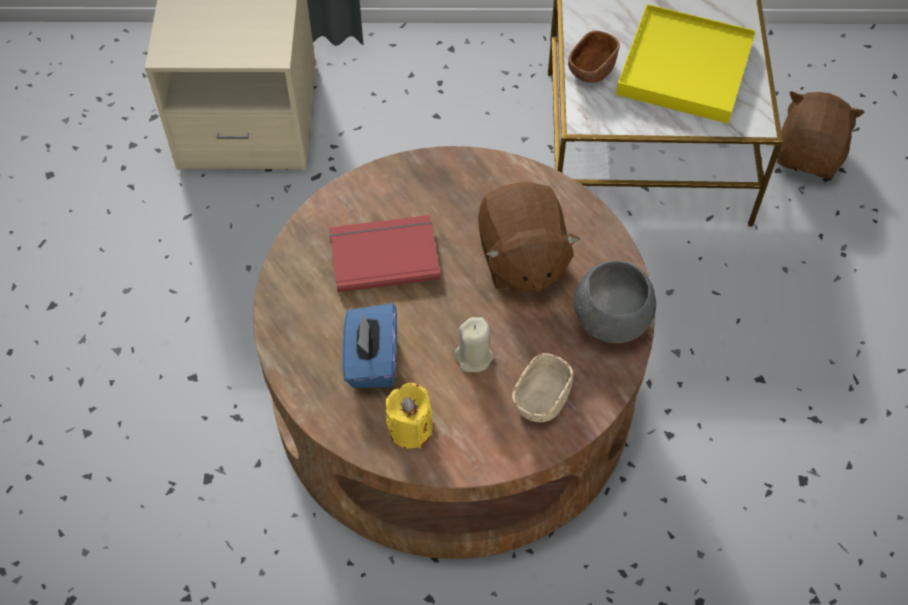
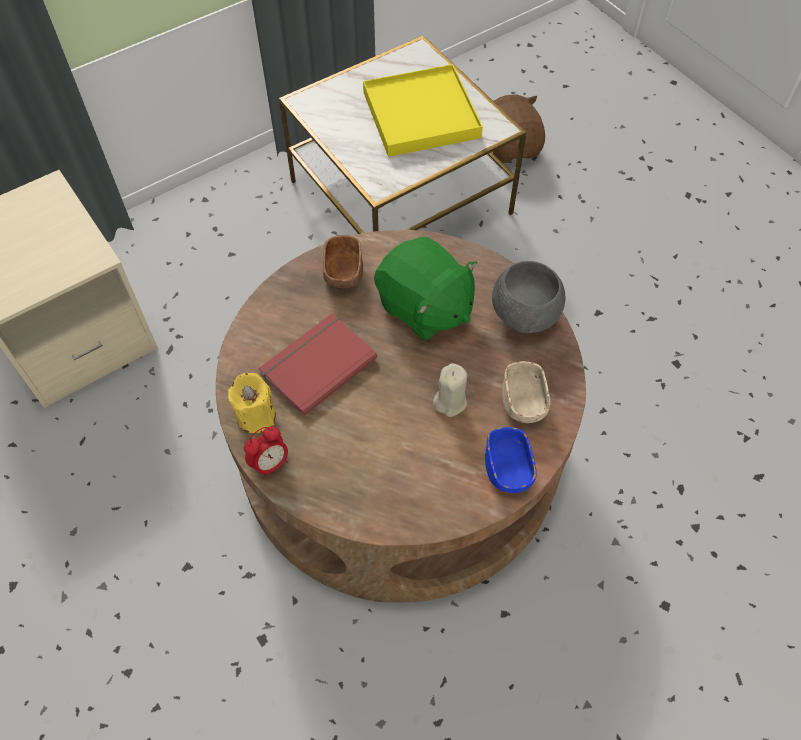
camera: 35 degrees left, 0 degrees up
blue tissue box [342,303,397,388] -> none
yellow candle [385,383,433,449] -> yellow candle moved to [228,373,276,433]
brown plush toy [478,182,580,292] -> green plush toy [374,237,477,341]
brown bowl [568,31,620,83] -> brown bowl moved to [323,235,363,288]
none -> alarm clock [244,426,288,479]
none -> blue bowl [485,427,537,493]

